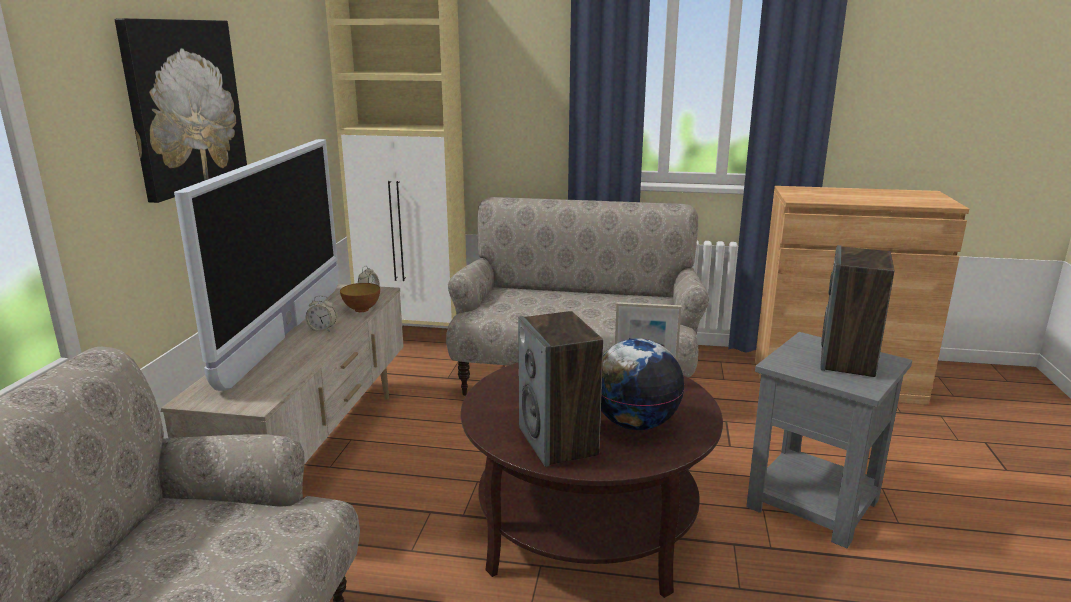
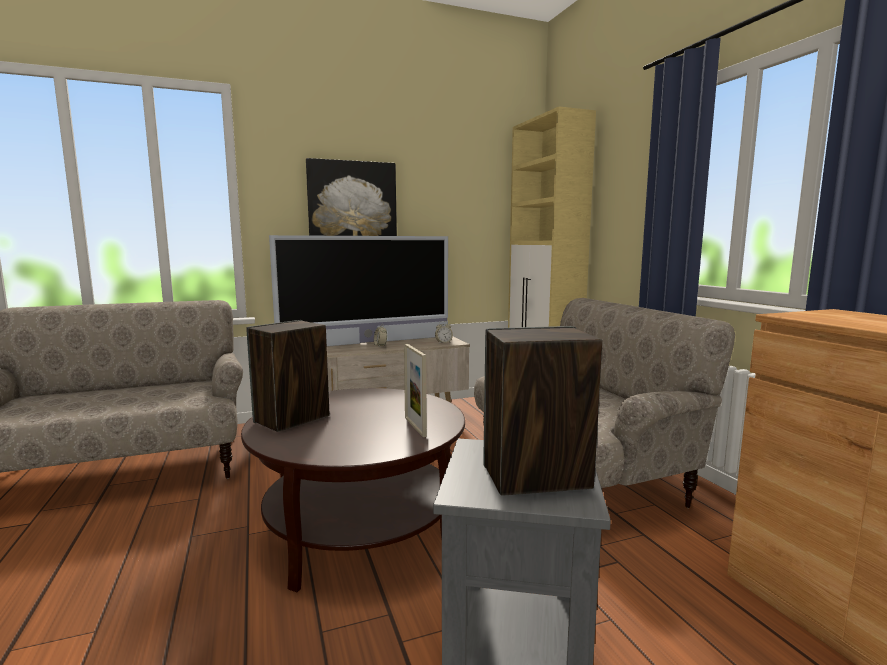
camera: 60 degrees right, 10 degrees down
bowl [340,283,380,312] -> none
globe [601,338,684,430] -> none

